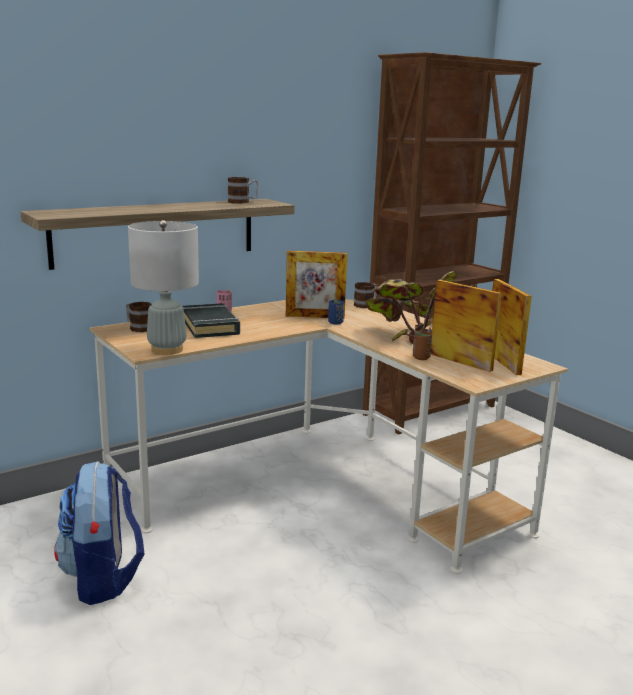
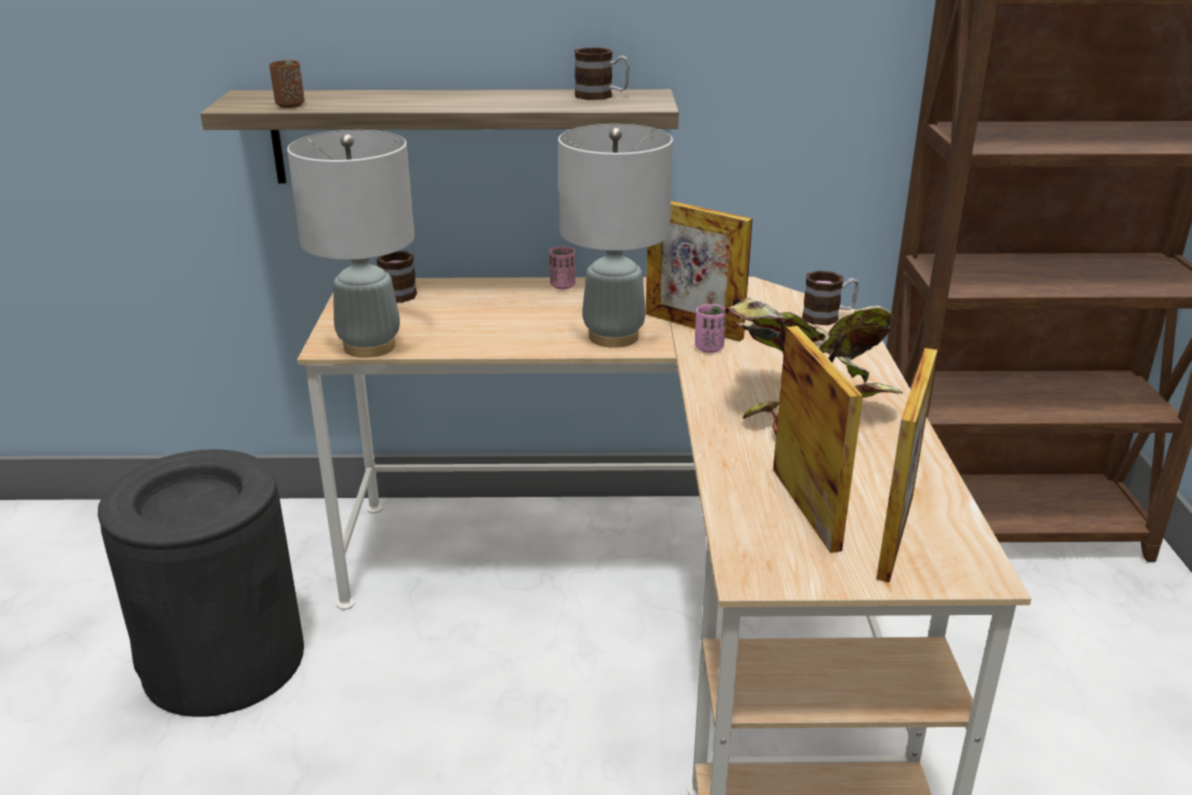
camera: 35 degrees right, 10 degrees up
backpack [54,461,144,605] -> black trash can [98,449,304,717]
black book [182,303,240,338] -> none
blue cup [328,300,344,324] -> pink cup [695,304,726,353]
brown cup [413,331,432,360] -> brown cup moved to [269,60,305,108]
none -> grey table lamp [558,124,673,348]

